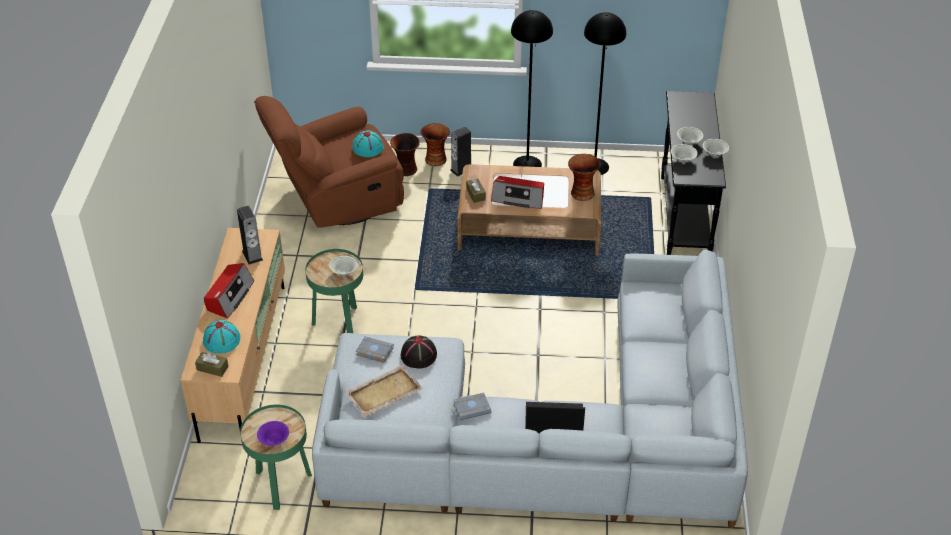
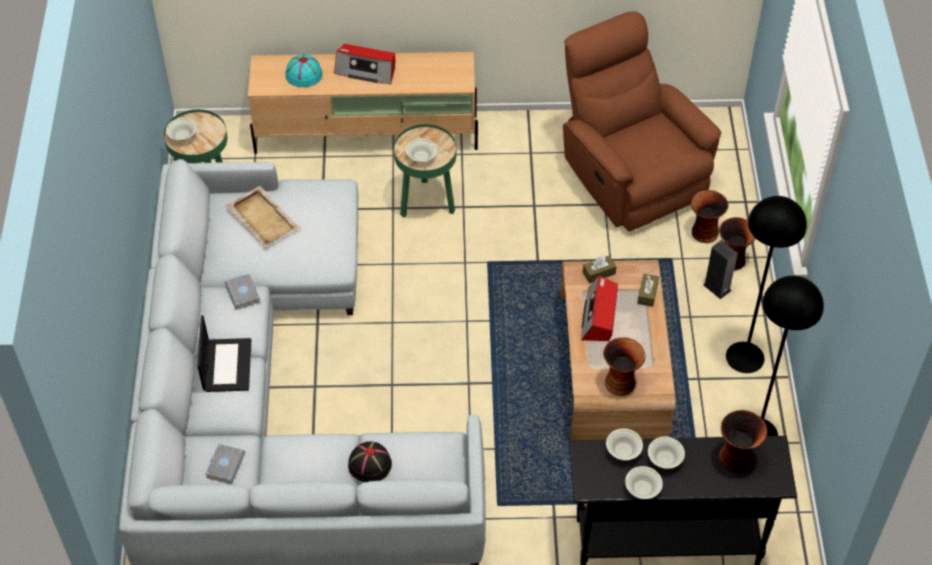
camera: 85 degrees right, 10 degrees up
brown tissue box [195,352,229,377] -> brown tissue box moved to [637,274,659,307]
speaker [237,206,263,265] -> none
purple bowl [257,421,289,446] -> white bowl [166,118,197,141]
turquoise hat [353,130,384,157] -> none
grey book [356,336,394,363] -> grey book moved to [205,444,245,484]
black hat [401,335,437,369] -> black hat moved to [348,441,392,482]
none -> vase [719,410,767,472]

